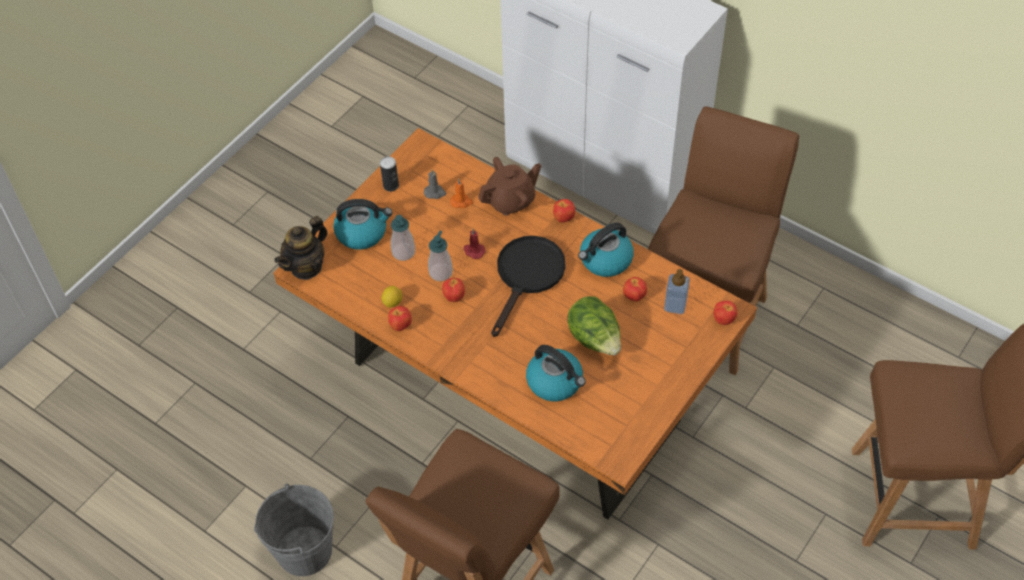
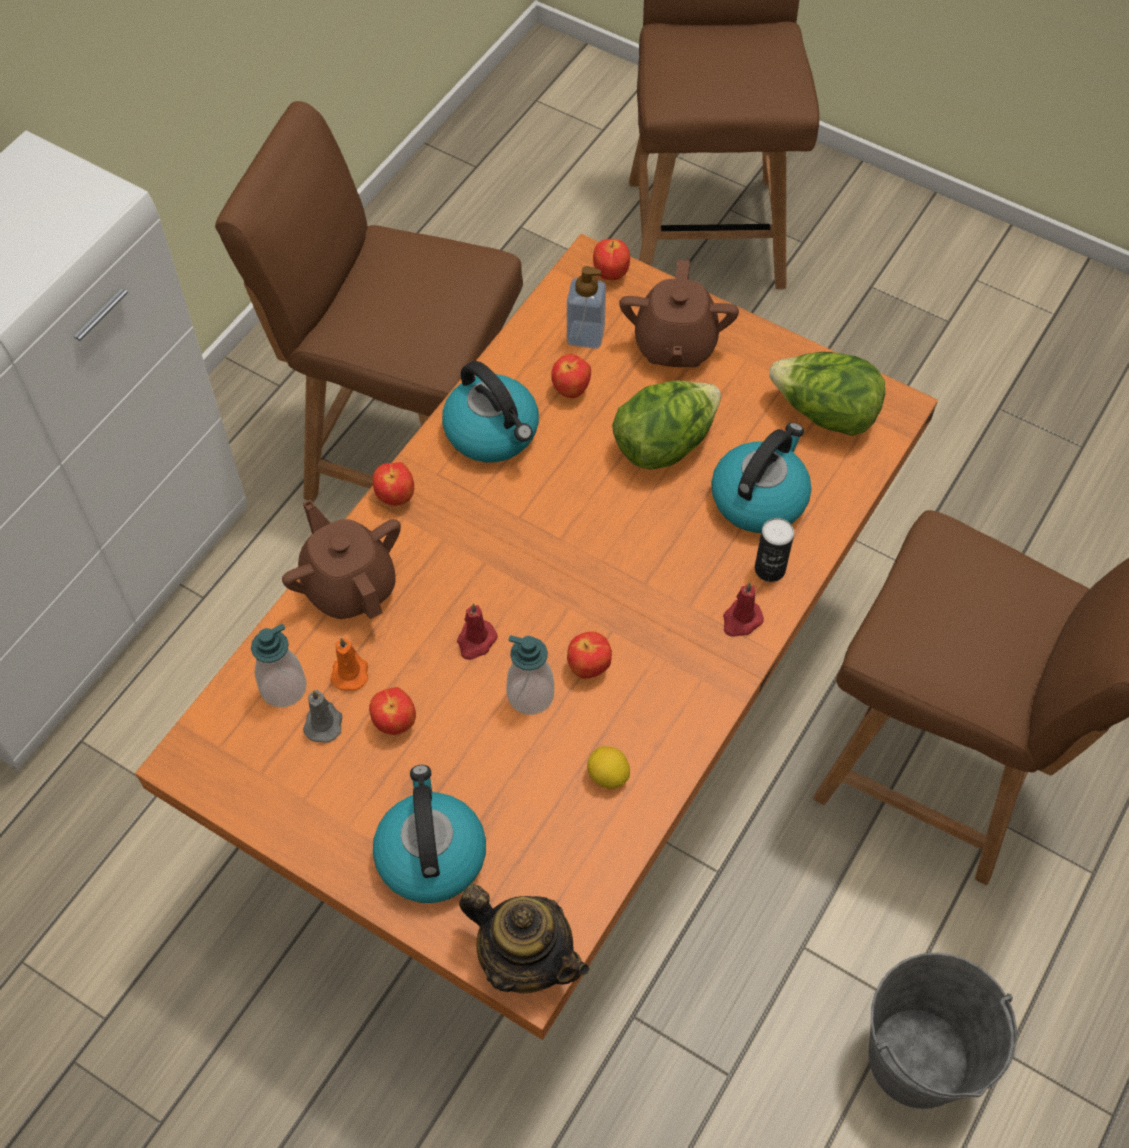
camera: 95 degrees left, 5 degrees up
can [380,156,399,192] -> can moved to [755,518,794,582]
apple [388,306,412,331] -> apple moved to [369,687,416,735]
soap dispenser [391,215,415,261] -> soap dispenser moved to [251,623,307,707]
black frying pan [491,236,566,337] -> none
none -> brown teapot [619,260,739,367]
none -> red candle [723,582,764,636]
none -> lettuce [769,352,885,436]

